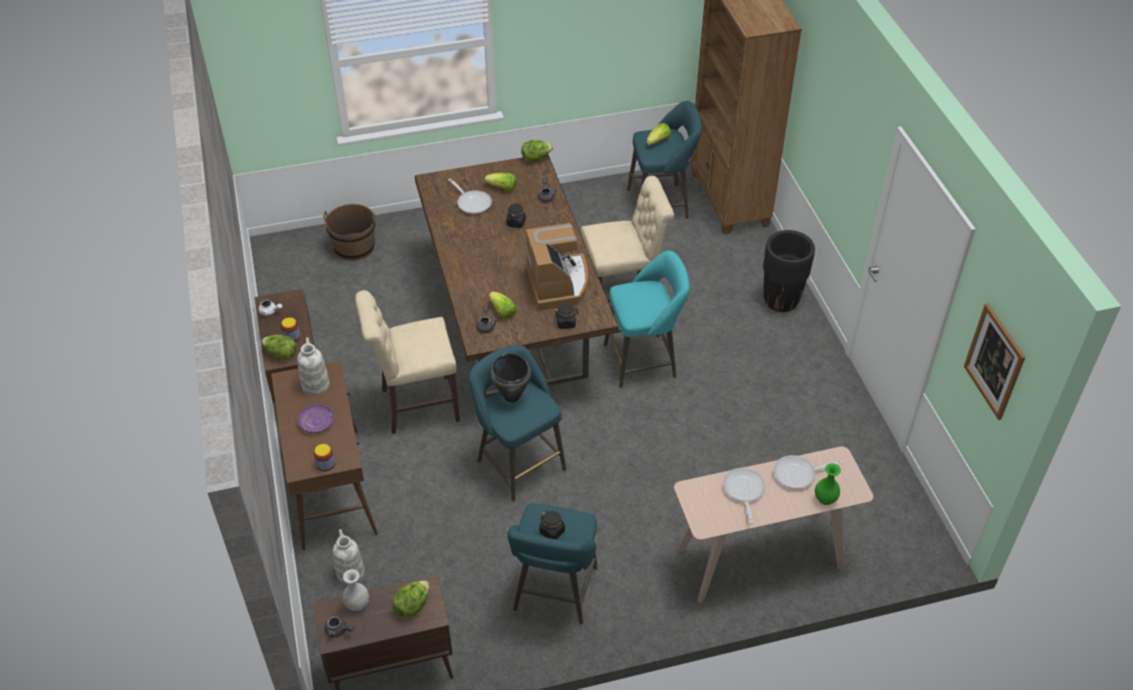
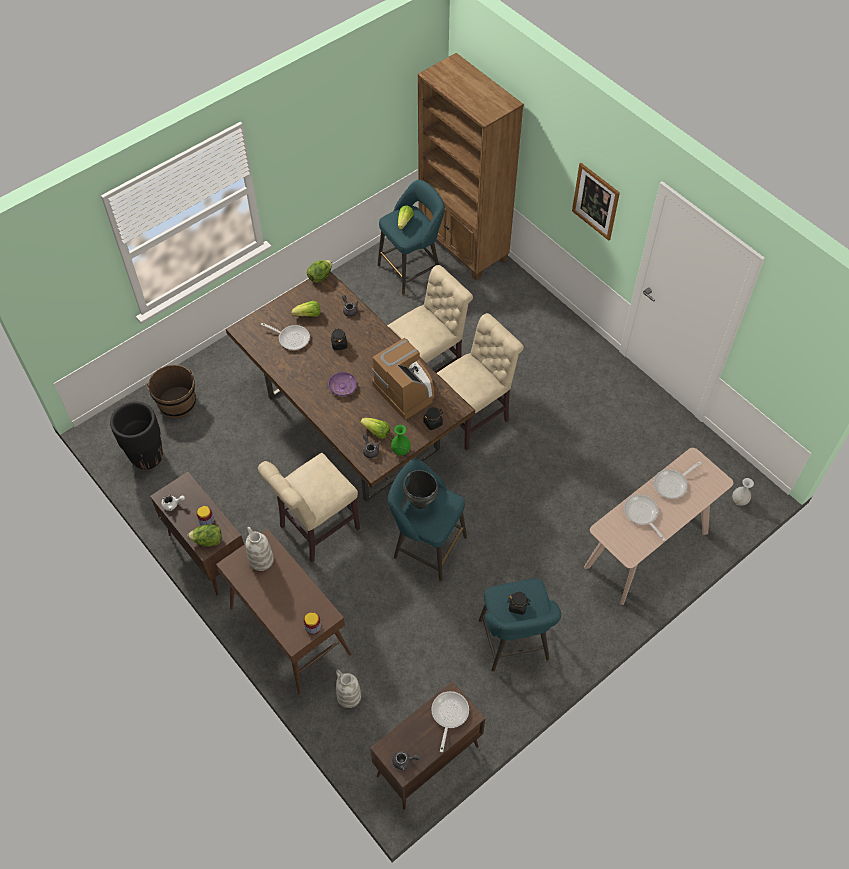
camera: 25 degrees left, 10 degrees up
purple plate [298,404,334,433] -> purple plate moved to [328,372,357,396]
white vase [343,569,369,611] -> white vase moved to [732,478,754,506]
lettuce [392,580,429,618] -> frying pan [431,691,469,752]
turquoise stool [604,251,690,388] -> beige chair [437,313,524,451]
black planter [763,230,815,312] -> black planter moved to [110,401,163,470]
green vase [815,463,841,505] -> green vase moved to [391,425,411,456]
picture [964,303,1025,420] -> picture moved to [572,163,620,241]

